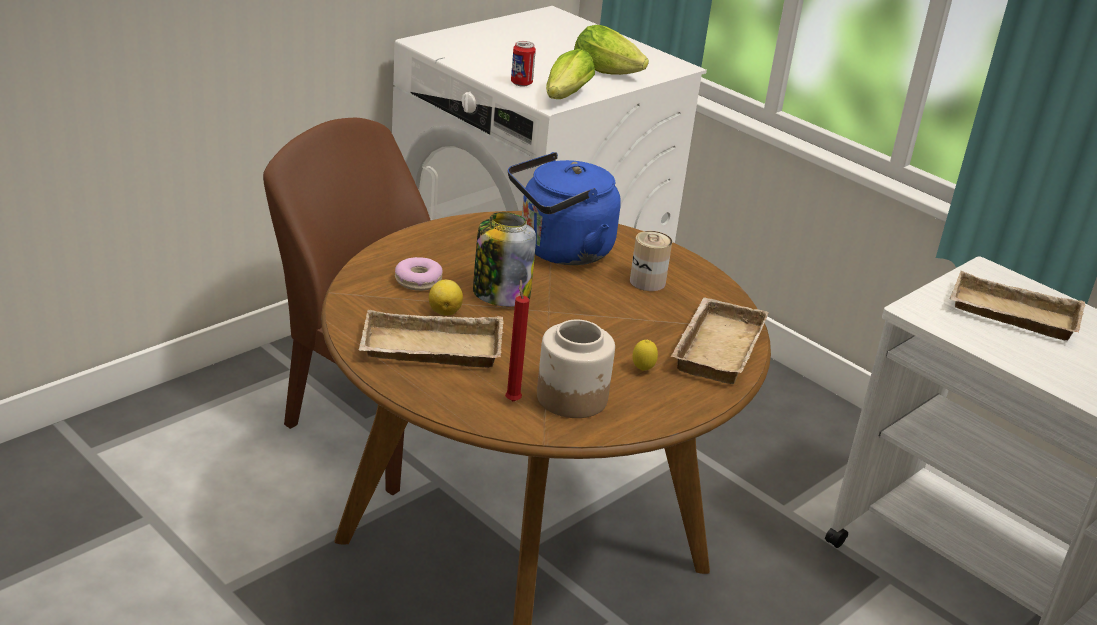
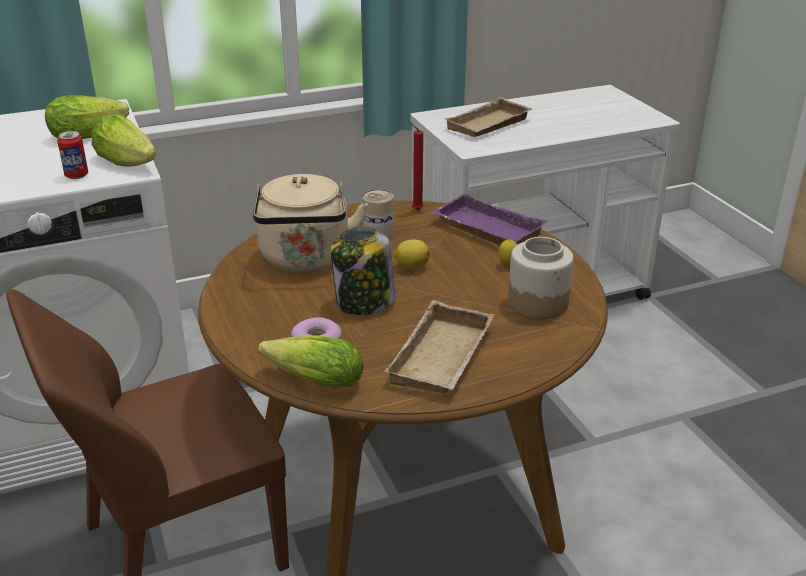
camera: 65 degrees left, 0 degrees up
lemon [429,280,463,316] -> lemon moved to [393,239,430,269]
red candle [505,280,529,401] -> red candle moved to [408,122,424,210]
blue kettle [508,152,621,265] -> beige kettle [253,174,368,272]
beige tray [671,297,769,384] -> purple tray [431,193,547,246]
none -> lettuce [258,335,364,388]

